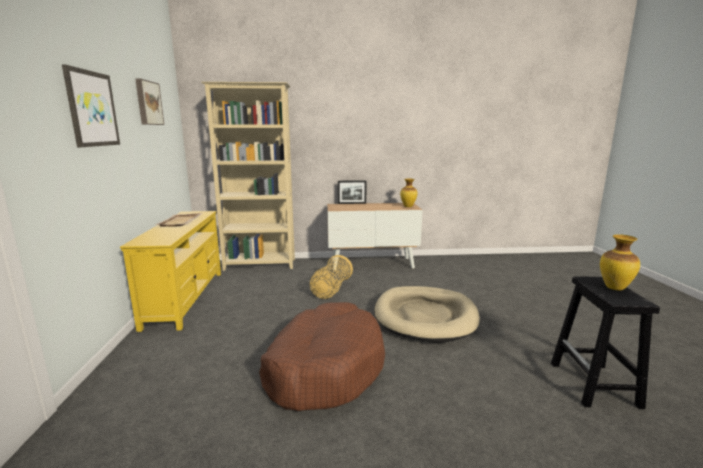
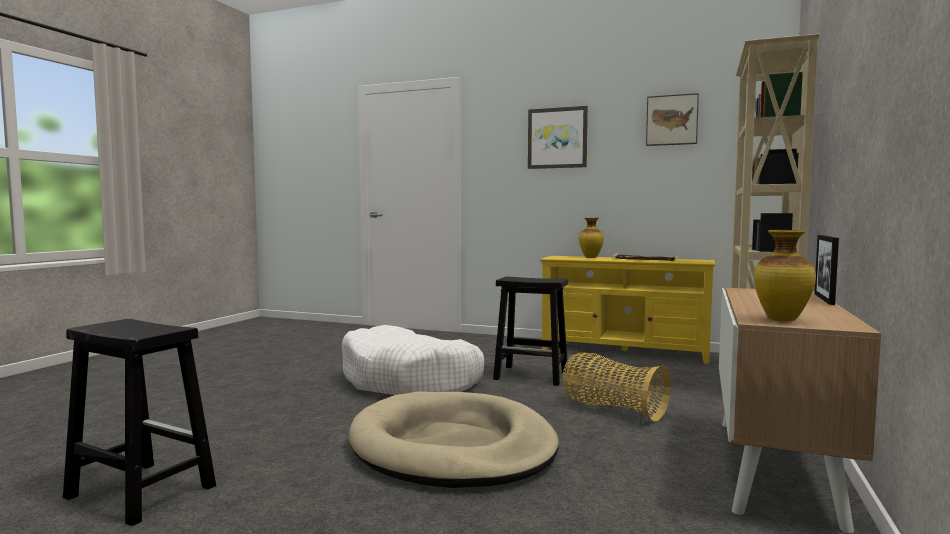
camera: 115 degrees right, 10 degrees down
brown dog bed [259,302,385,411] -> white dog bed [342,325,484,395]
vase [600,234,640,290] -> vase moved to [579,217,604,258]
none -> black stool [493,276,568,386]

